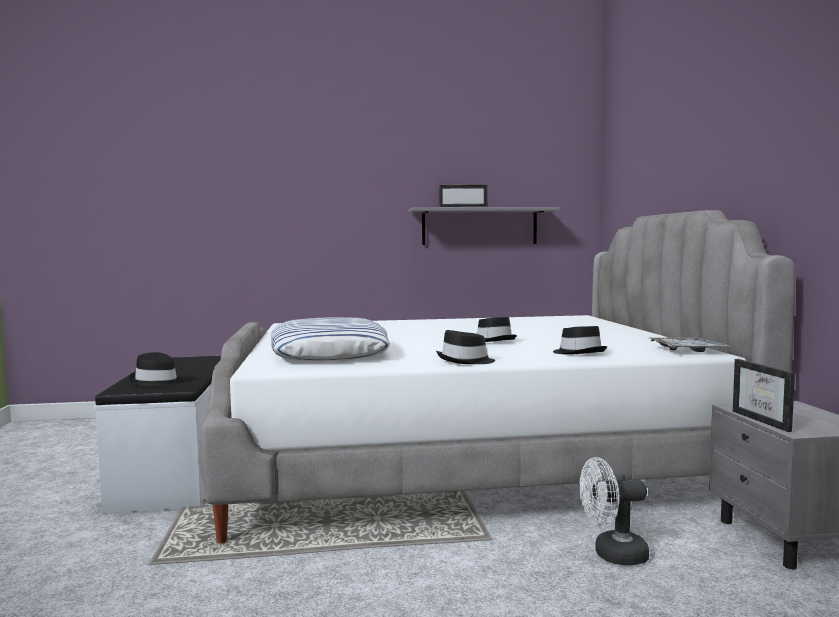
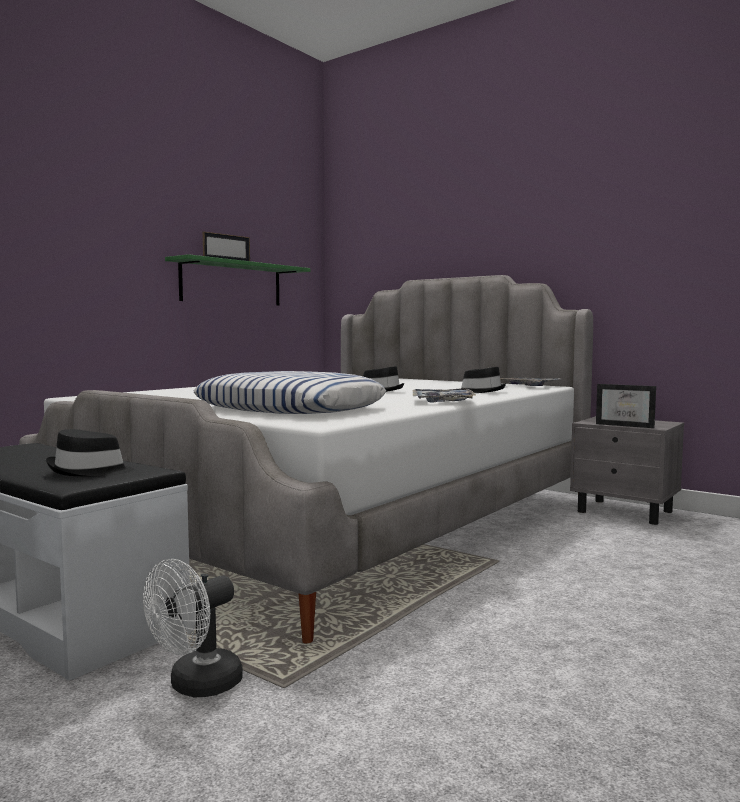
camera: 45 degrees left, 0 degrees up
grey shelf [409,207,560,245] -> green shelf [165,254,310,306]
black hat [436,330,495,364] -> tray [413,388,476,403]
white fan [579,457,649,565] -> white fan moved to [143,559,243,697]

